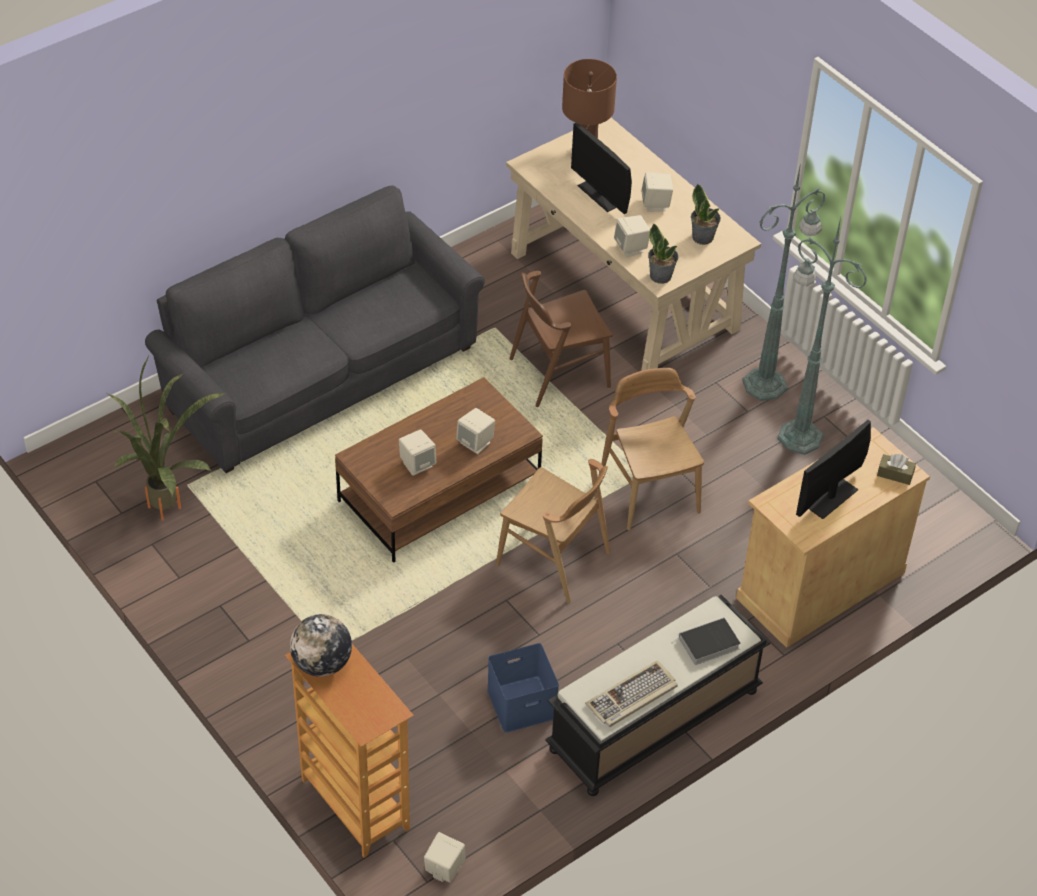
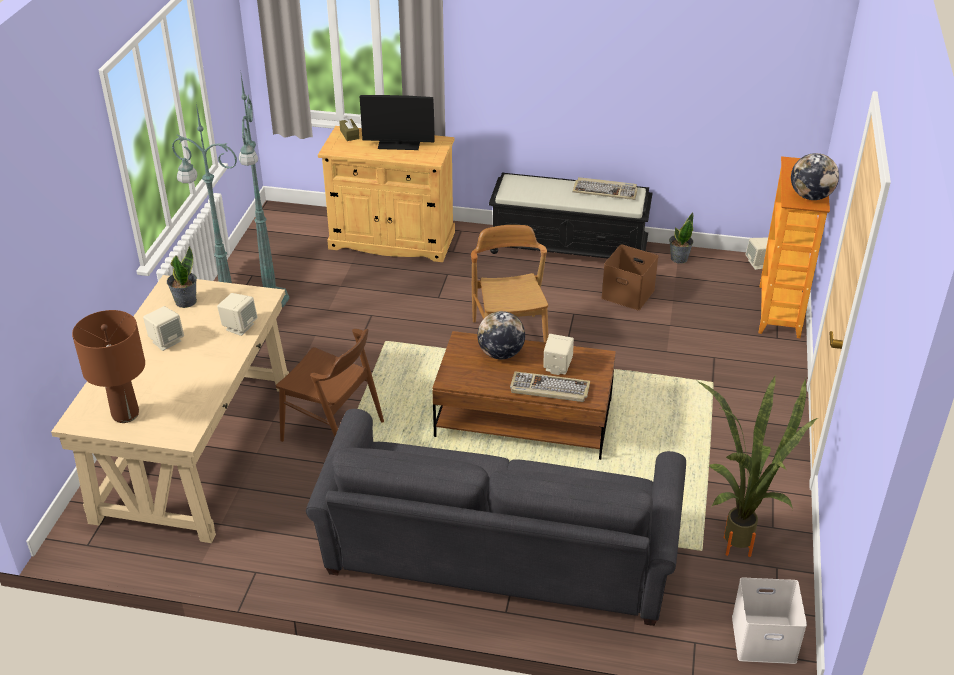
camera: 130 degrees left, 10 degrees down
beige speaker [456,408,495,454] -> globe [477,311,525,359]
blue storage box [487,643,559,733] -> brown storage box [601,244,659,310]
monitor [571,123,632,214] -> none
brown chair [601,368,704,530] -> none
potted plant [648,223,678,284] -> potted plant moved to [669,213,693,264]
book [672,617,740,665] -> none
none -> keyboard [510,371,590,402]
none -> white storage box [732,577,807,664]

